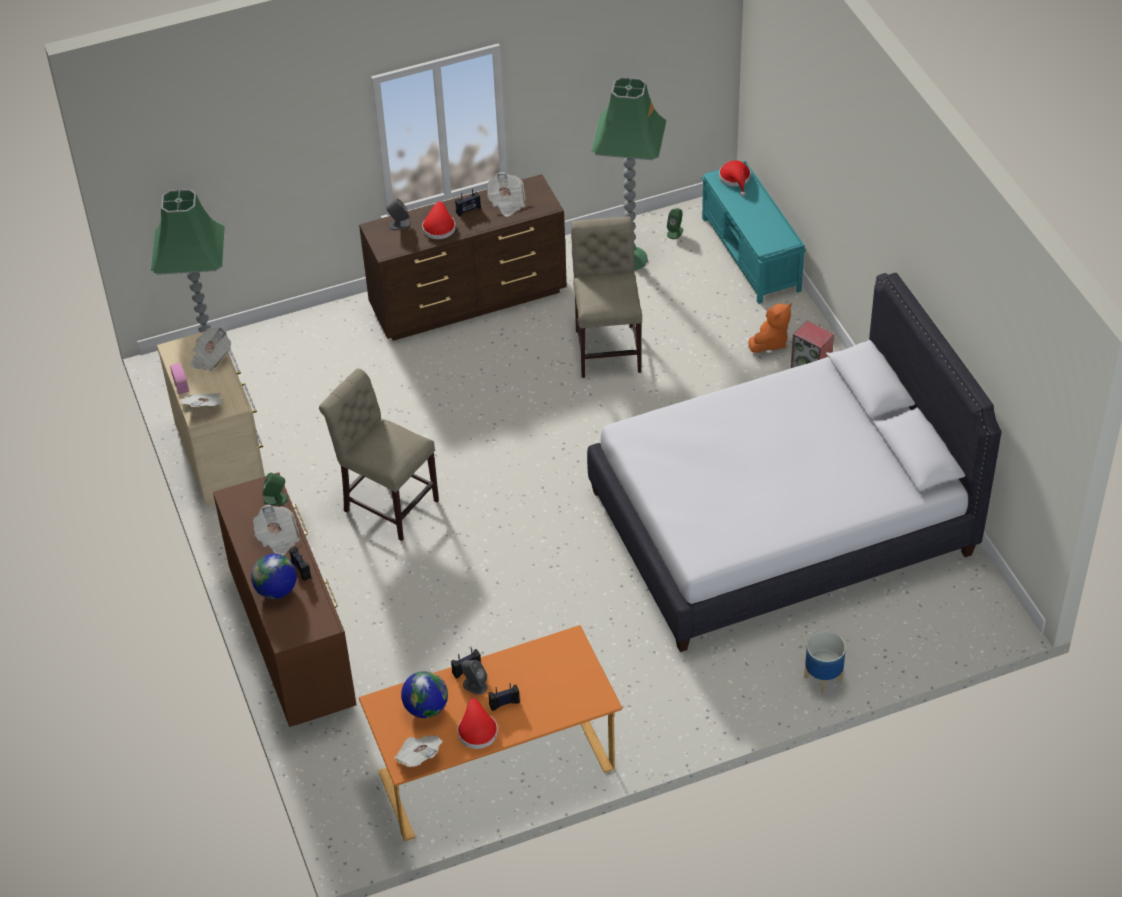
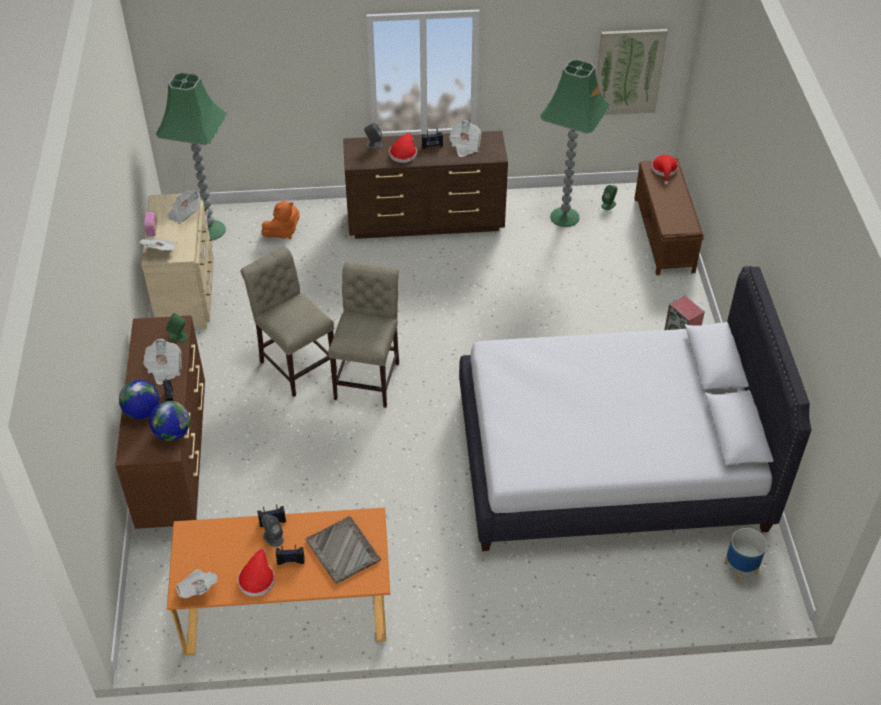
camera: 15 degrees right, 0 degrees up
globe [401,671,448,718] -> globe moved to [149,401,190,441]
beige chair [571,216,642,378] -> beige chair moved to [328,262,399,408]
turquoise bench [702,161,806,304] -> brown bench [634,158,704,275]
orange plush toy [748,303,791,353] -> orange plush toy moved to [261,201,300,239]
planter [804,631,846,694] -> planter moved to [724,528,767,582]
none -> grey tray [306,516,381,584]
none -> picture [596,29,668,115]

